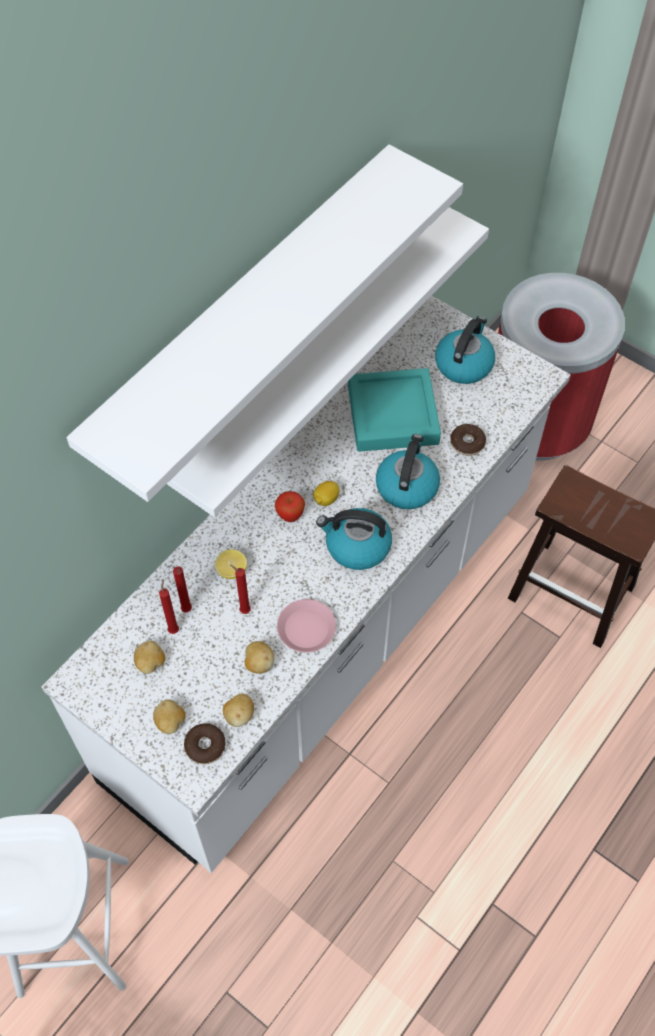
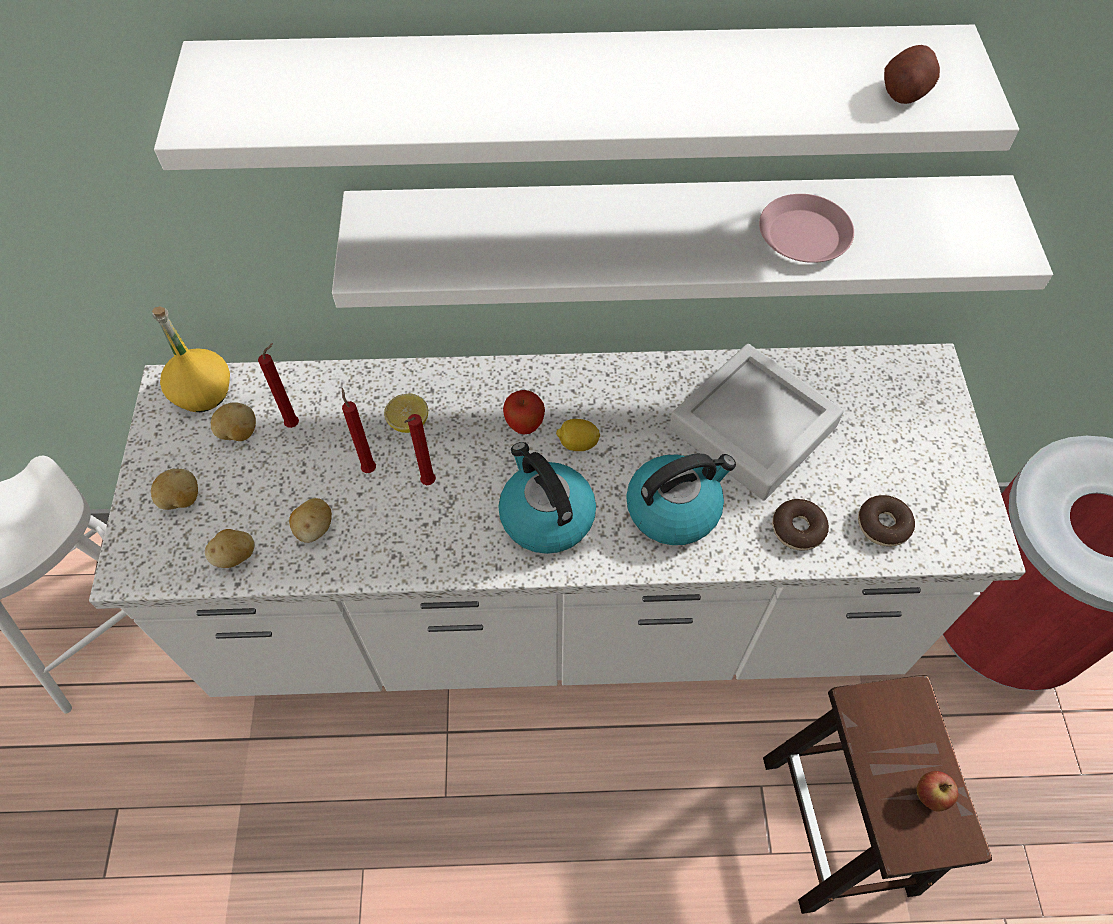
camera: 50 degrees right, 0 degrees up
red candle [173,566,192,612] -> red candle moved to [404,414,436,485]
donut [184,723,225,764] -> donut moved to [858,495,915,547]
pink plate [277,599,336,653] -> pink plate moved to [759,194,854,263]
turquoise tray [348,368,441,452] -> grey tray [669,344,844,500]
kettle [435,316,495,384] -> none
none -> yellow bottle [152,306,230,412]
none -> potato [884,45,940,104]
none -> apple [917,771,958,812]

